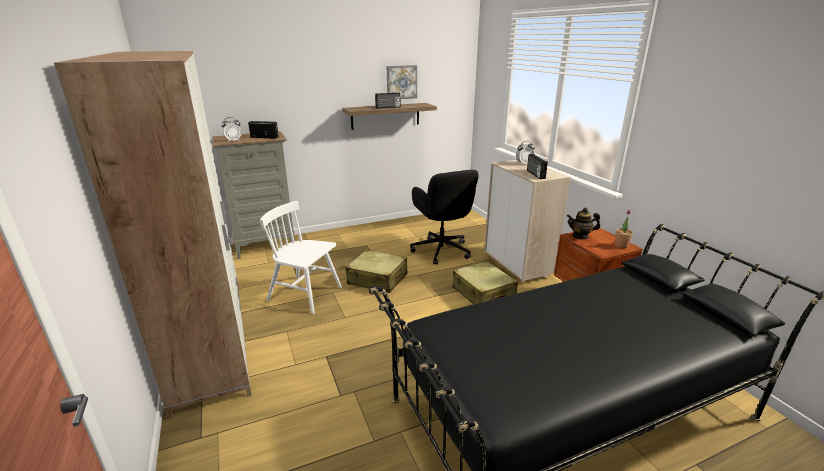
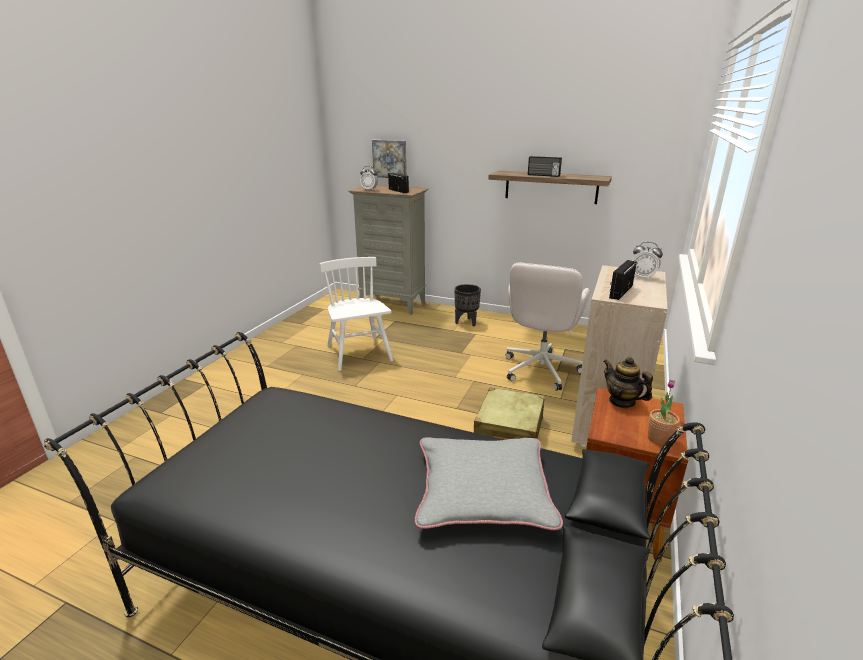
camera: 45 degrees right, 0 degrees up
white wardrobe [54,51,252,419] -> none
beige suitcase [345,250,408,293] -> none
picture [387,65,417,99] -> picture moved to [372,140,407,178]
black office chair [410,170,479,265] -> white office chair [505,263,590,391]
none -> grey pillow [415,437,563,531]
none -> black planter [454,284,481,326]

